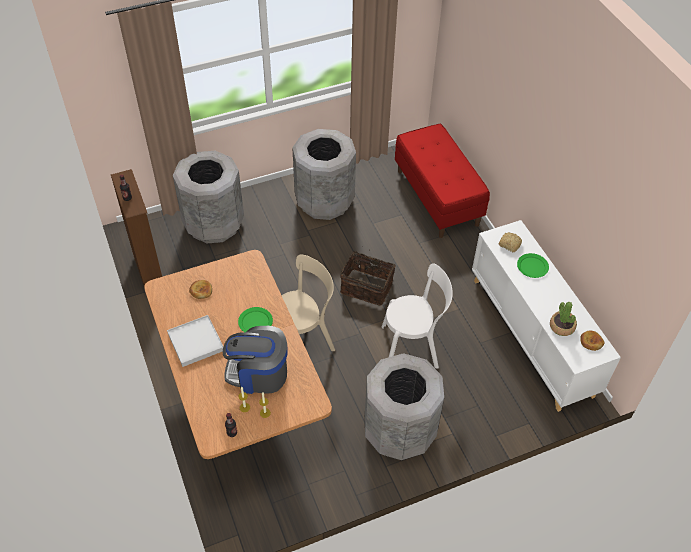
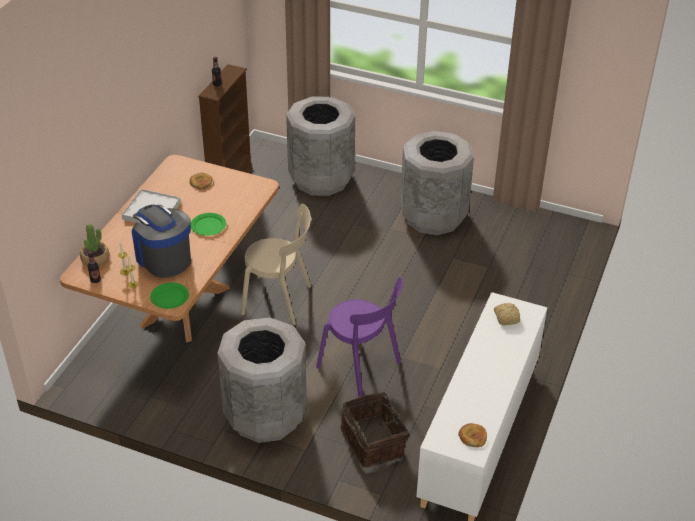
camera: 45 degrees right, 10 degrees down
basket [340,246,396,306] -> basket moved to [341,392,410,467]
white chair [382,263,453,369] -> purple chair [316,277,403,397]
red bench [395,124,490,238] -> none
green plate [517,253,549,278] -> green plate moved to [150,282,189,309]
potted plant [550,302,577,336] -> potted plant moved to [80,224,109,266]

